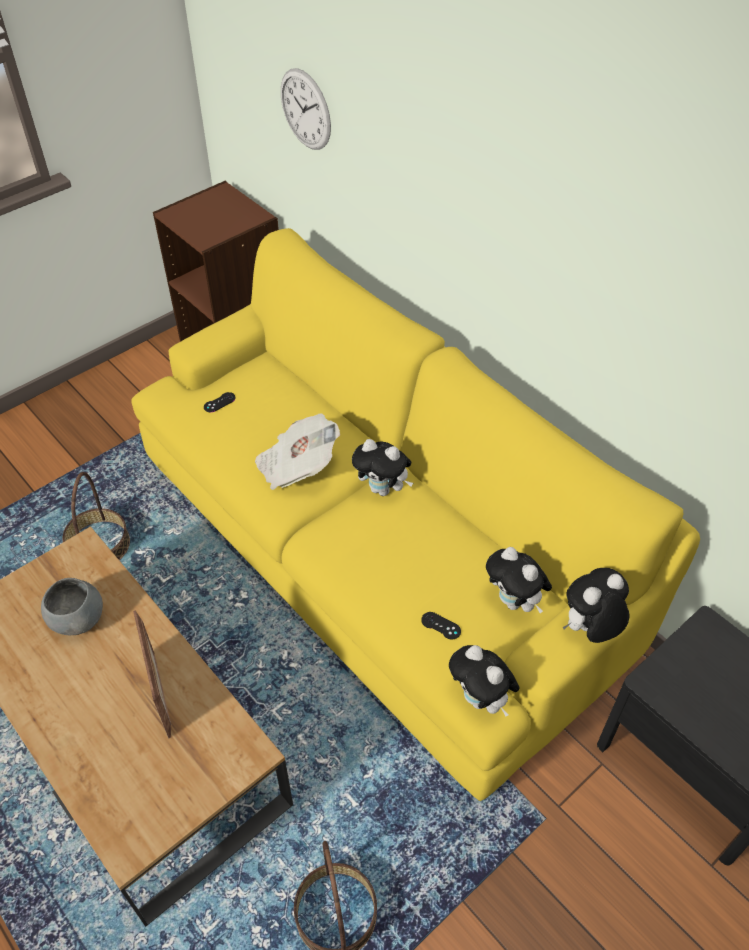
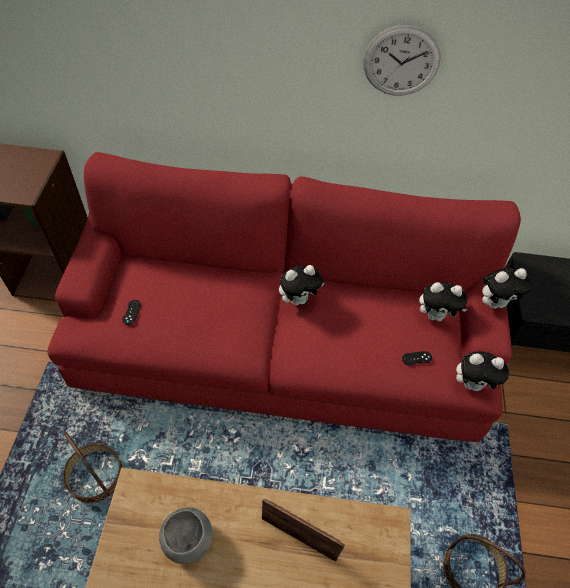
camera: 45 degrees left, 5 degrees up
yellow sofa [131,228,700,801] -> red sofa [48,152,521,442]
newspaper [255,414,340,490] -> none
wall clock [281,68,331,150] -> wall clock moved to [363,25,441,95]
plush toy [563,568,630,643] -> plush toy turned 120 degrees counterclockwise [482,268,533,309]

